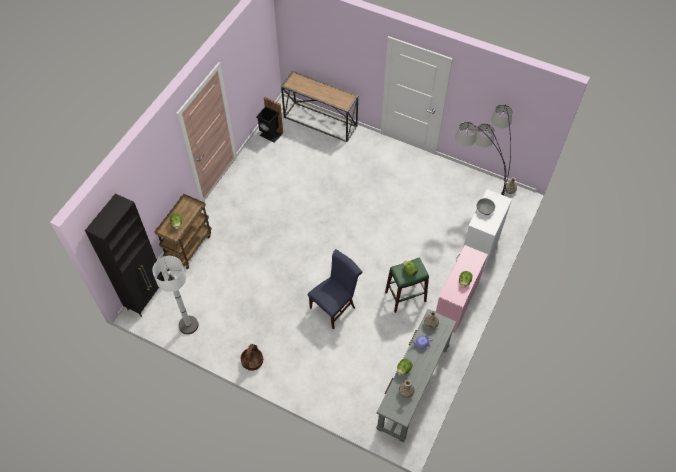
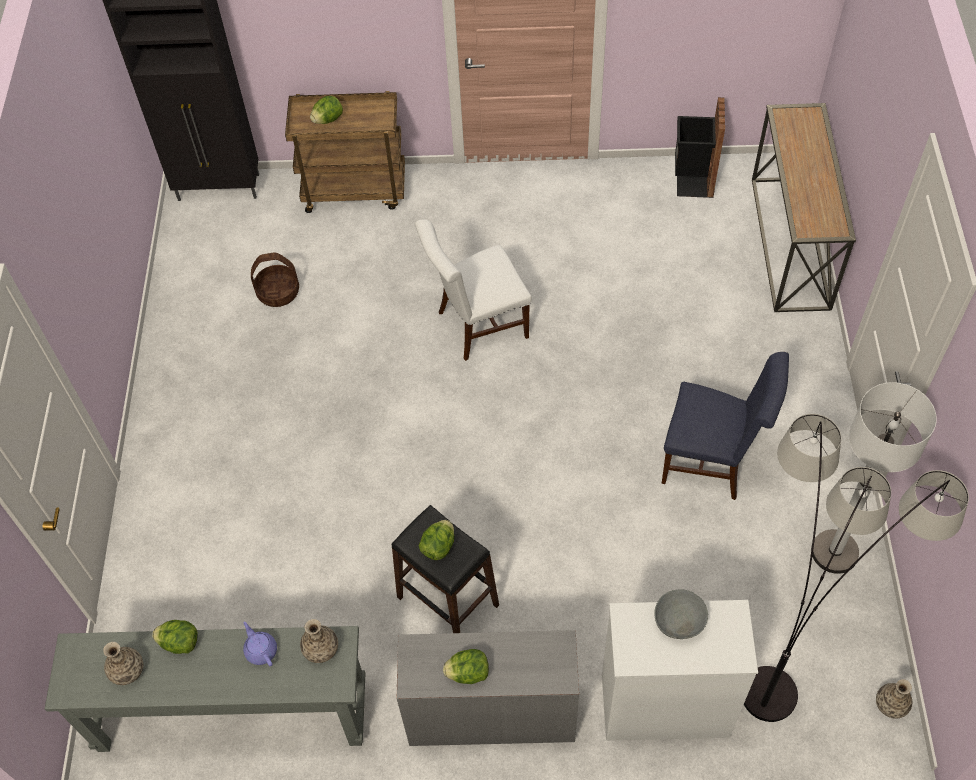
camera: 65 degrees right, 0 degrees up
white floor lamp [152,256,199,334] -> white floor lamp moved to [811,382,937,574]
basket [241,344,263,371] -> basket moved to [251,253,299,307]
blue chair [308,249,363,329] -> blue chair moved to [662,352,789,500]
green stool [385,257,429,313] -> black stool [391,505,499,633]
pink desk [436,245,488,333] -> grey desk [397,630,579,746]
none -> white chair [415,219,532,361]

